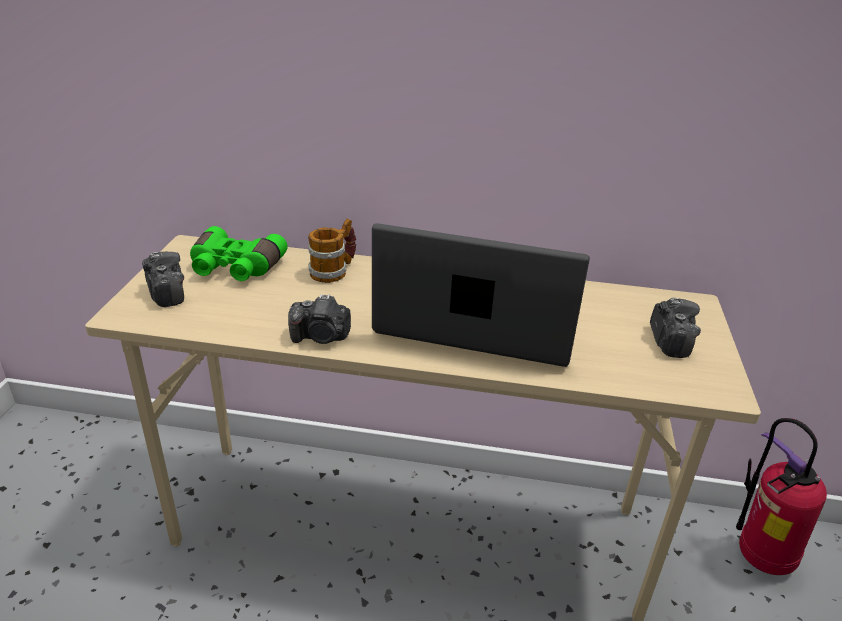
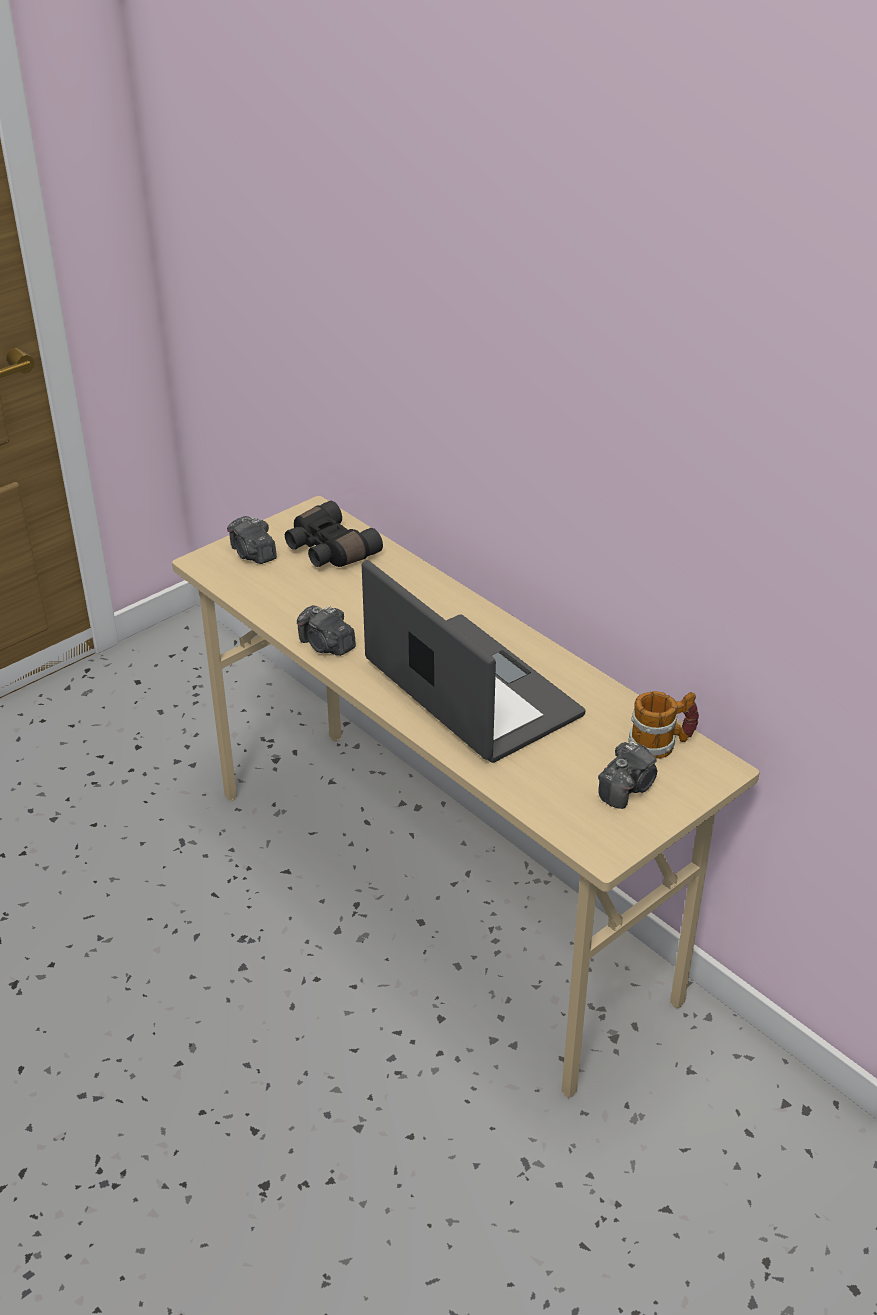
camera: 40 degrees right, 5 degrees up
camera [142,252,184,307] -> camera turned 135 degrees clockwise [227,516,277,564]
green binoculars [190,226,288,281] -> black binoculars [285,501,383,567]
mug [308,218,356,283] -> mug moved to [628,691,699,759]
fire extinguisher [736,418,827,575] -> none

